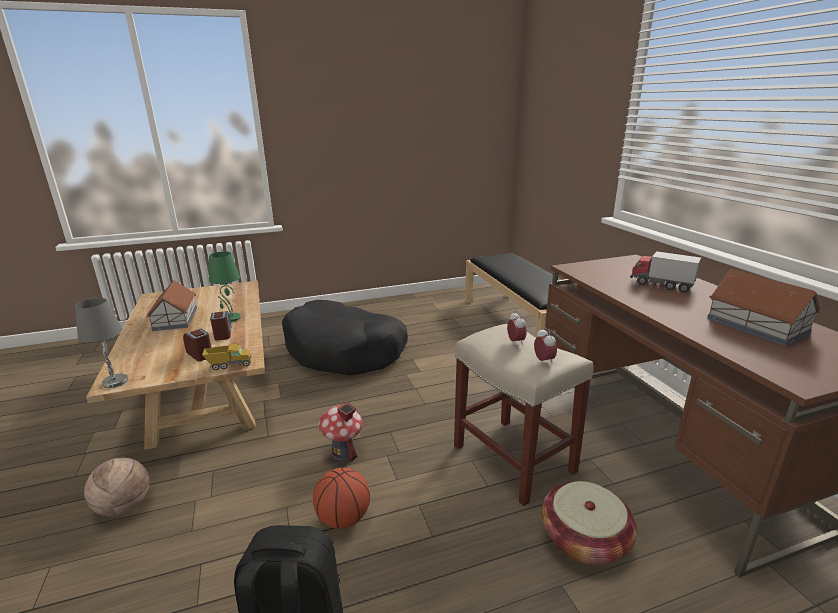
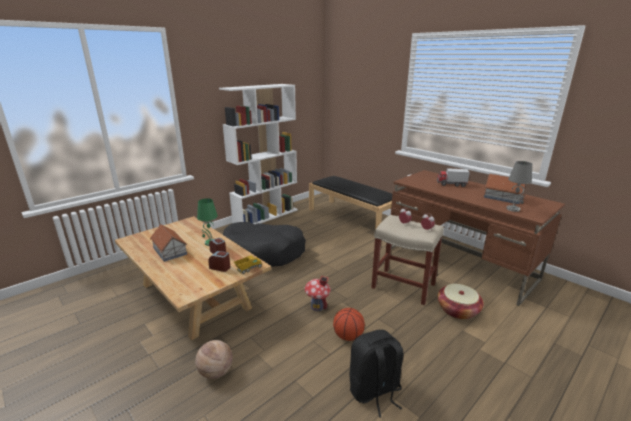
camera: 25 degrees left, 0 degrees up
grey table lamp [75,298,128,388] -> grey table lamp moved to [506,161,532,212]
none -> white bookcase [219,84,298,224]

